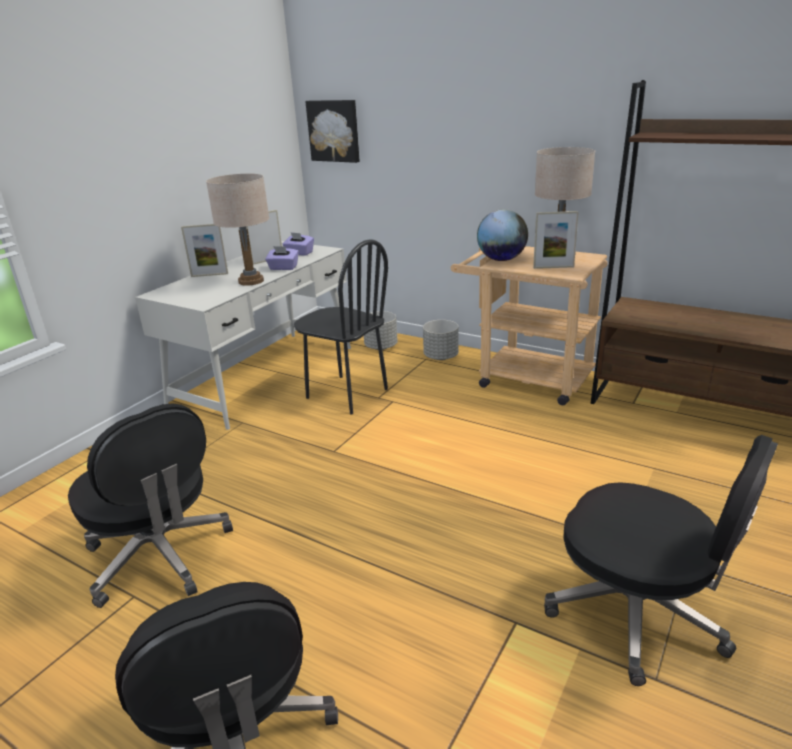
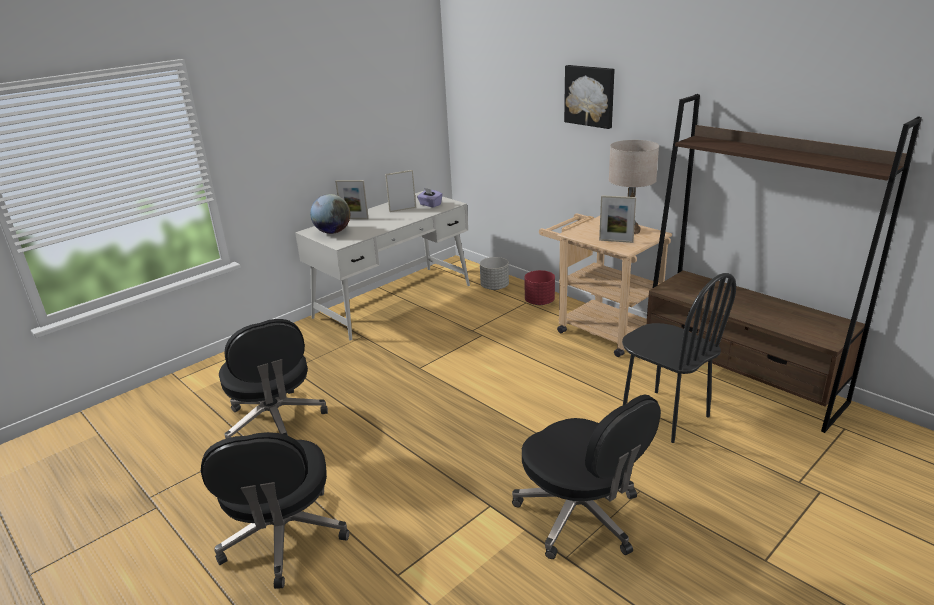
camera: 15 degrees right, 0 degrees up
beige table lamp [206,174,269,286] -> none
purple tissue box [265,246,299,270] -> none
black chair [294,239,388,414] -> black chair moved to [622,273,736,443]
picture [305,100,360,163] -> picture moved to [564,65,615,129]
grey planter [423,320,459,360] -> red planter [524,270,555,305]
globe [477,209,528,261] -> globe moved to [310,194,350,234]

